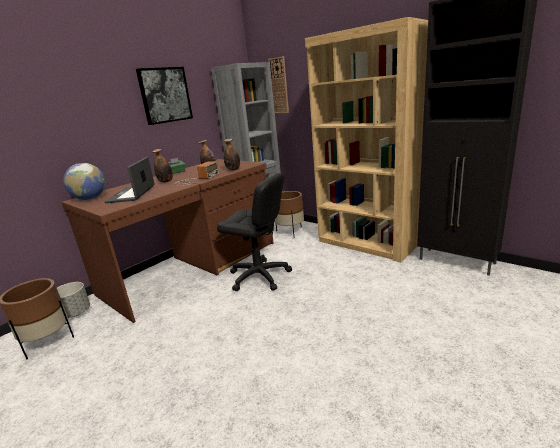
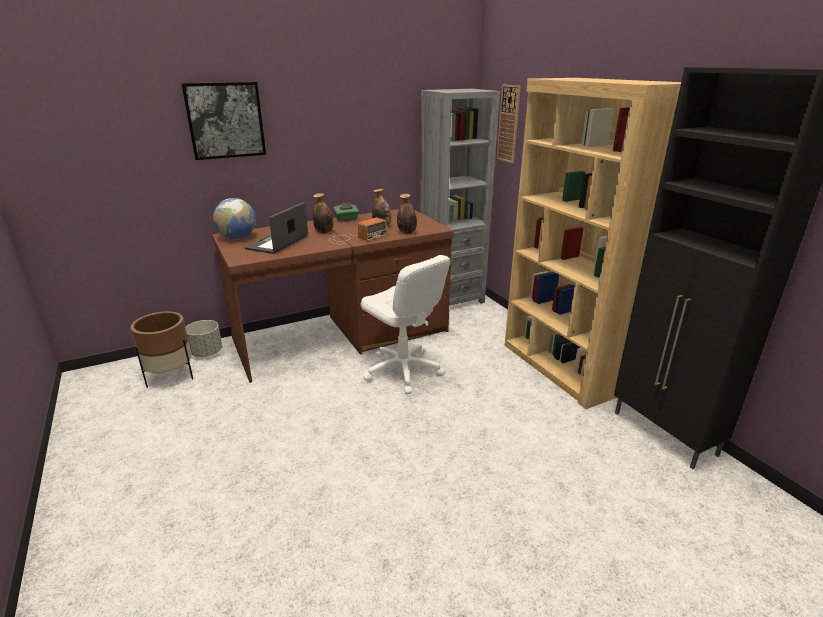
camera: 20 degrees right, 5 degrees up
picture [136,67,193,125] -> picture moved to [181,82,266,160]
black office chair [217,173,292,291] -> white office chair [360,255,451,394]
brown planter [275,191,304,235] -> none

